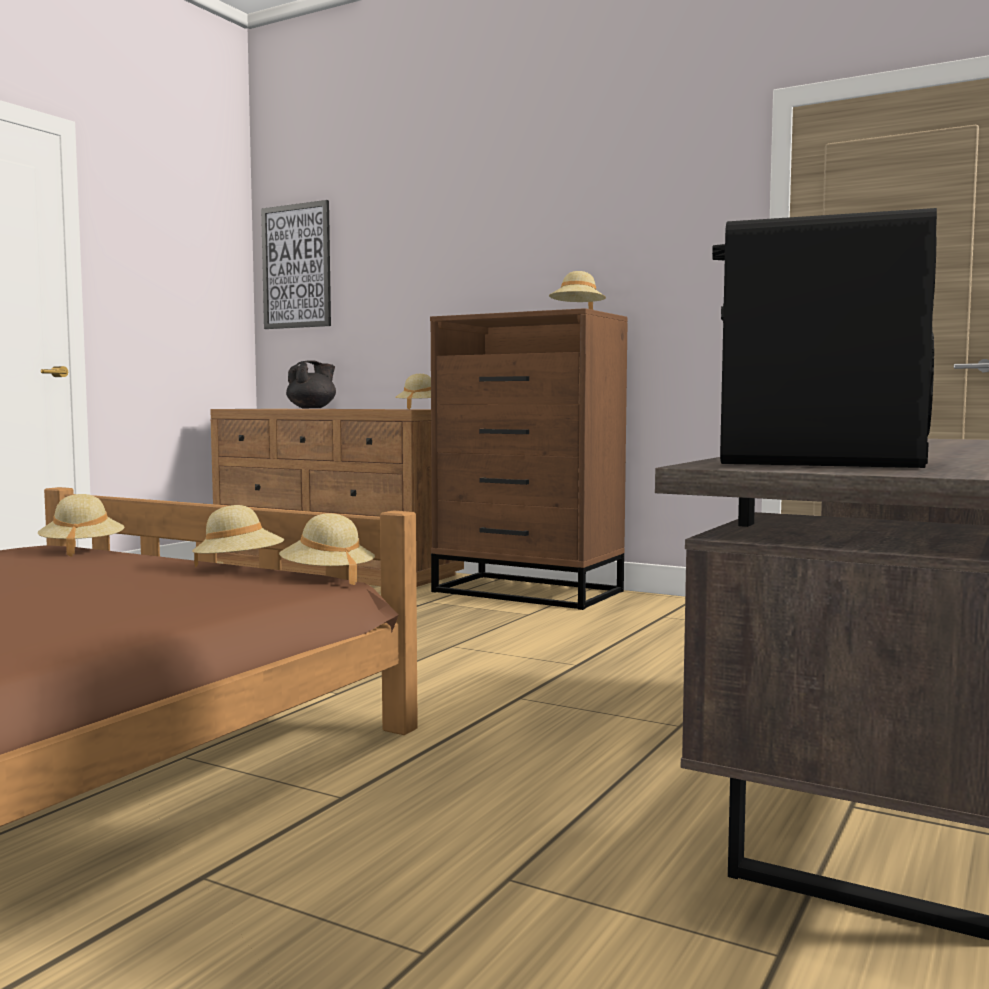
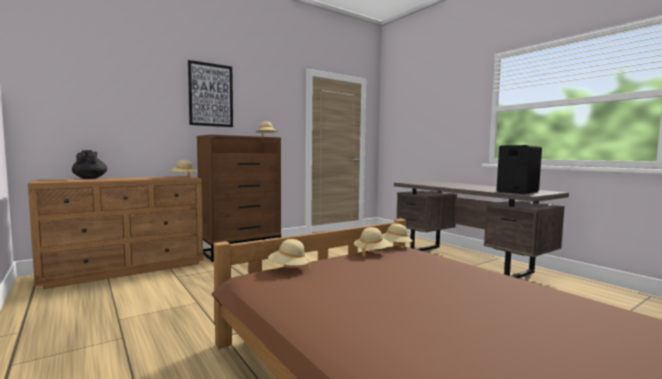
camera: 65 degrees left, 0 degrees up
picture [261,200,331,329] -> picture moved to [188,60,233,127]

